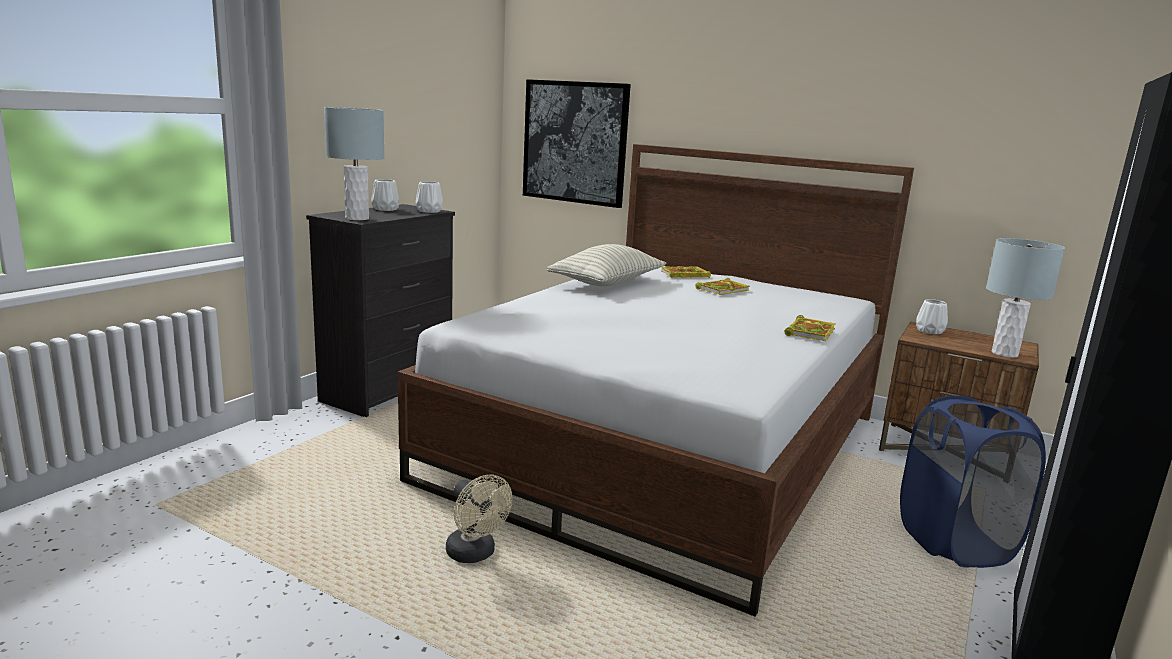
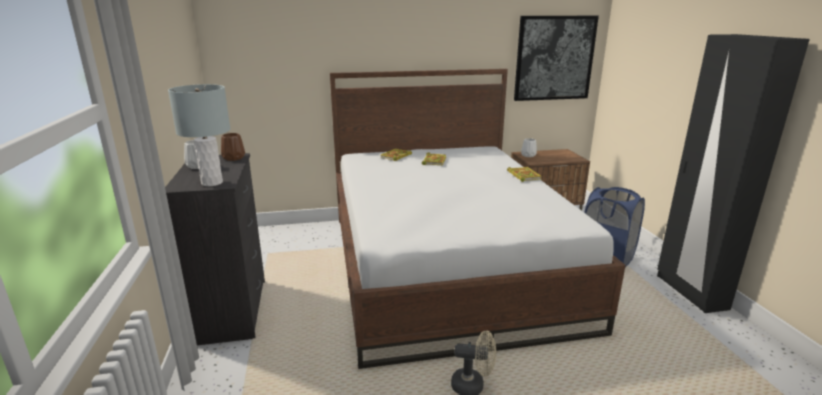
camera: 40 degrees left, 5 degrees up
white vase [416,181,443,213] -> brown vase [221,133,245,161]
picture [523,79,631,208] -> picture moved to [514,16,599,101]
pillow [547,244,666,286] -> none
grey table lamp [986,238,1065,358] -> none

